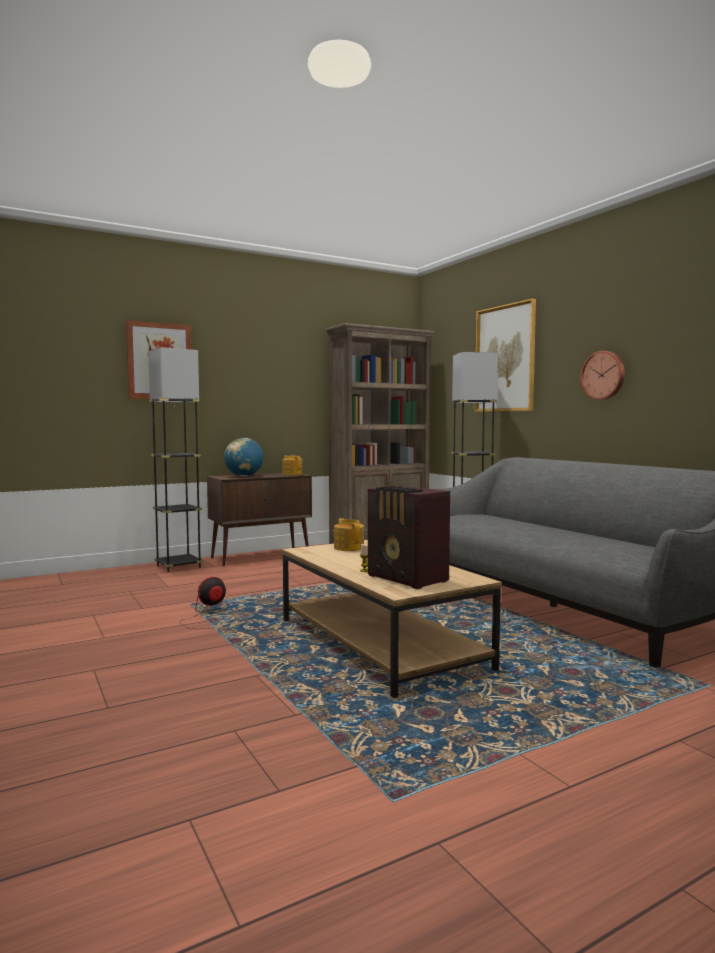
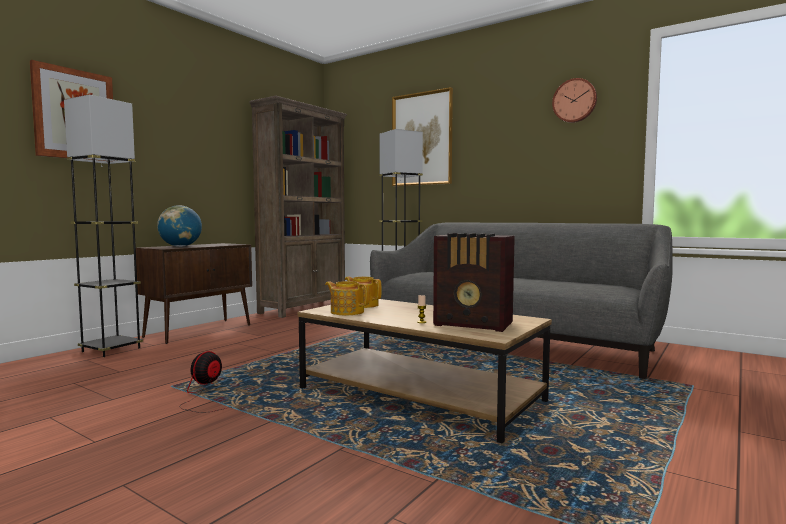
camera: 25 degrees left, 0 degrees up
teapot [282,456,302,475] -> teapot moved to [325,281,369,315]
wall clock [580,351,625,400] -> wall clock moved to [552,78,597,123]

